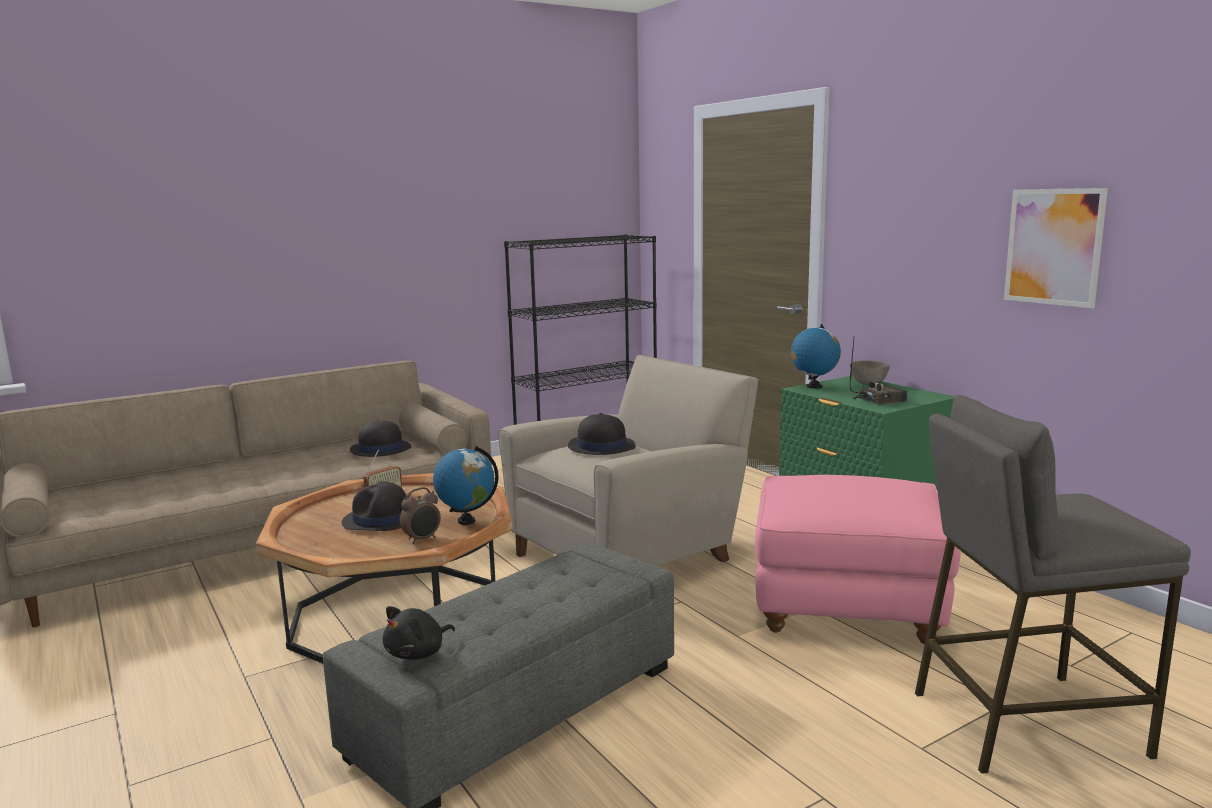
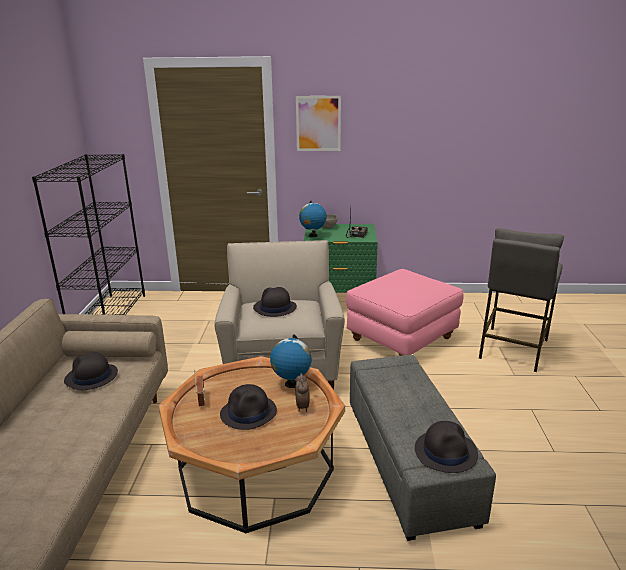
camera: 55 degrees left, 10 degrees up
black plush toy [383,606,455,660] -> black hat [415,421,478,473]
picture [1004,188,1108,308] -> picture moved to [296,96,341,151]

